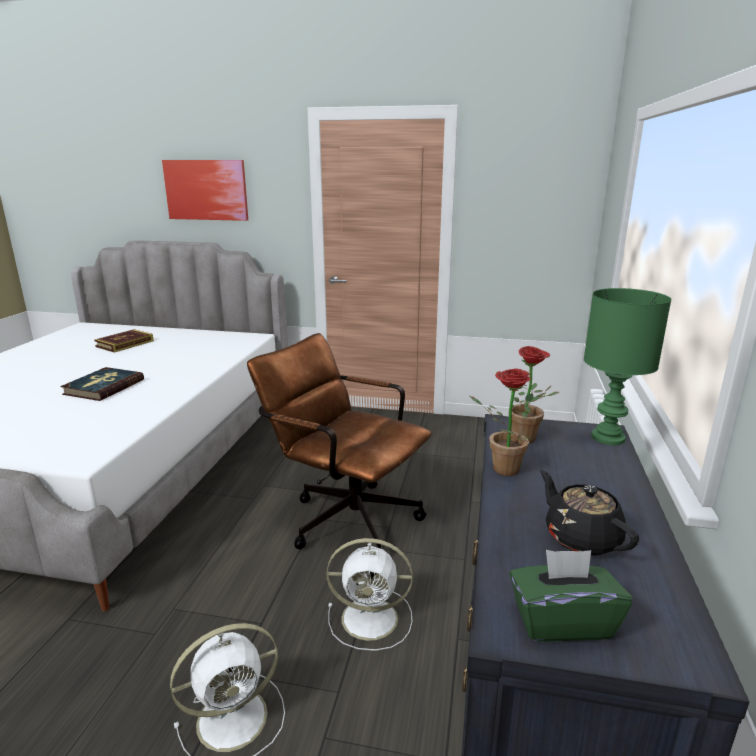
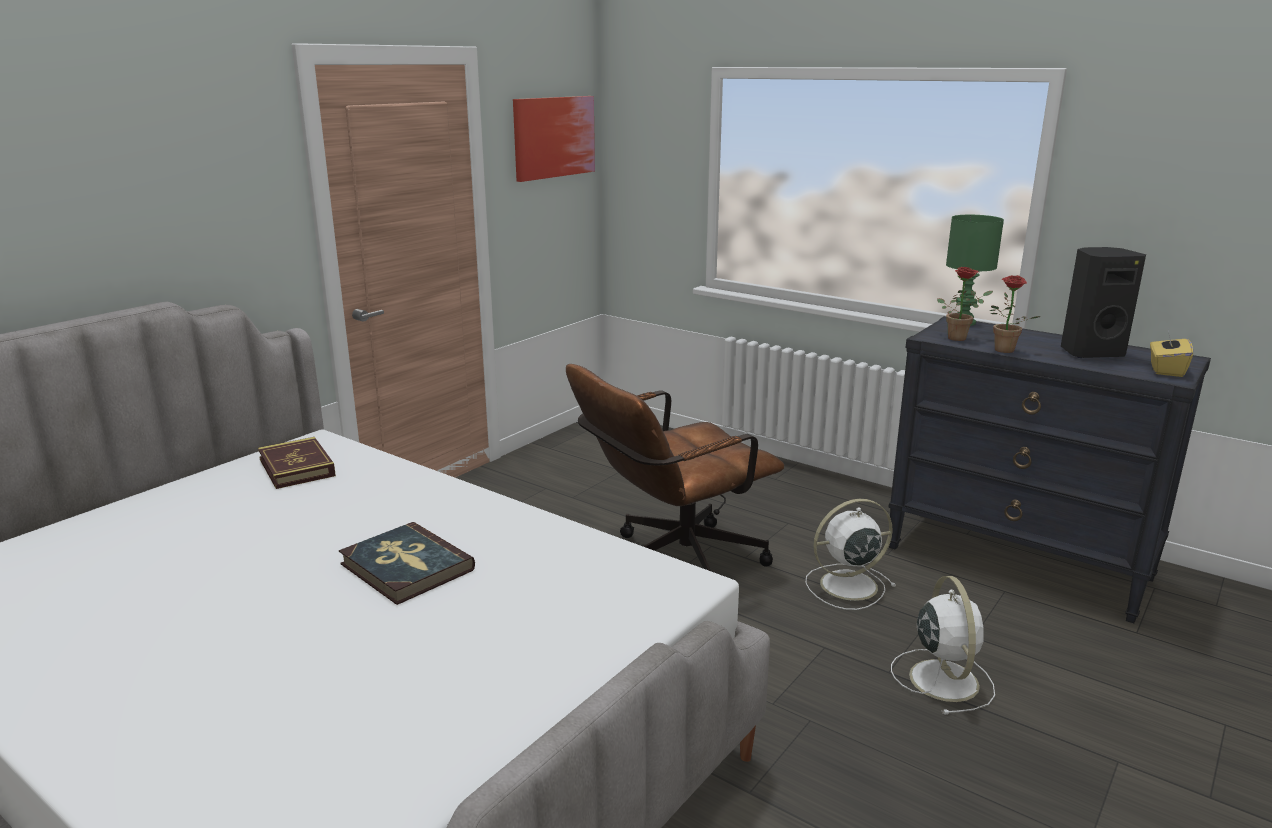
camera: 65 degrees left, 0 degrees up
book [94,329,154,353] -> book moved to [258,437,336,489]
picture [162,160,248,221] -> picture moved to [513,96,595,182]
white fan [327,538,412,651] -> white fan turned 135 degrees counterclockwise [805,499,896,610]
green tissue box [510,550,632,642] -> yellow tissue box [1150,330,1193,377]
black teapot [540,470,639,556] -> black speaker [1061,247,1146,358]

